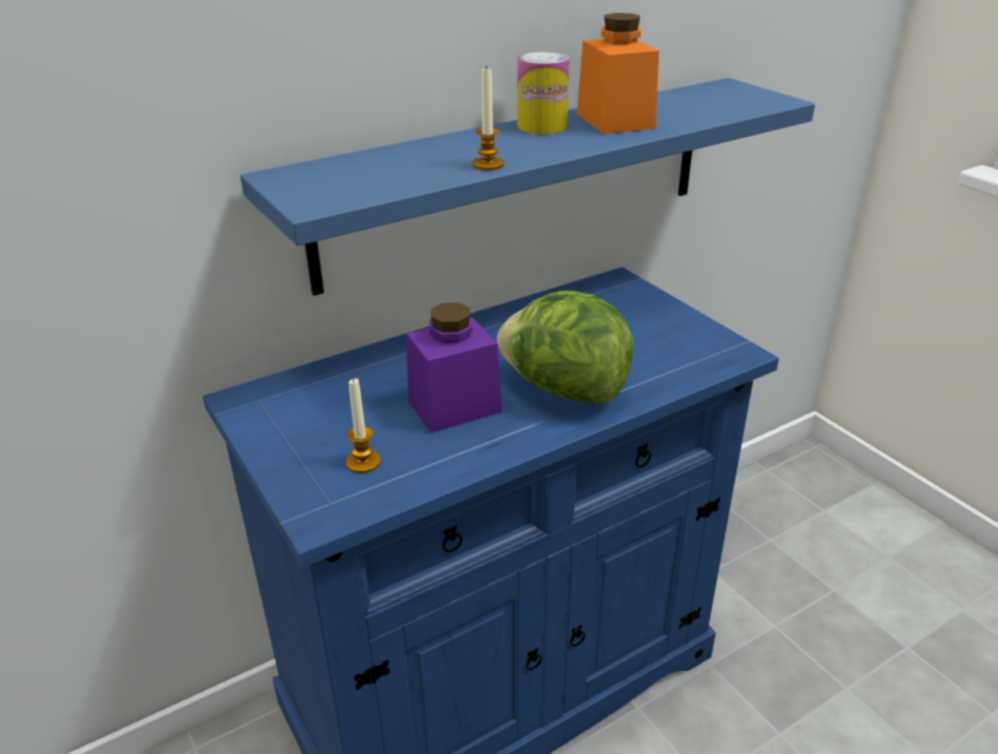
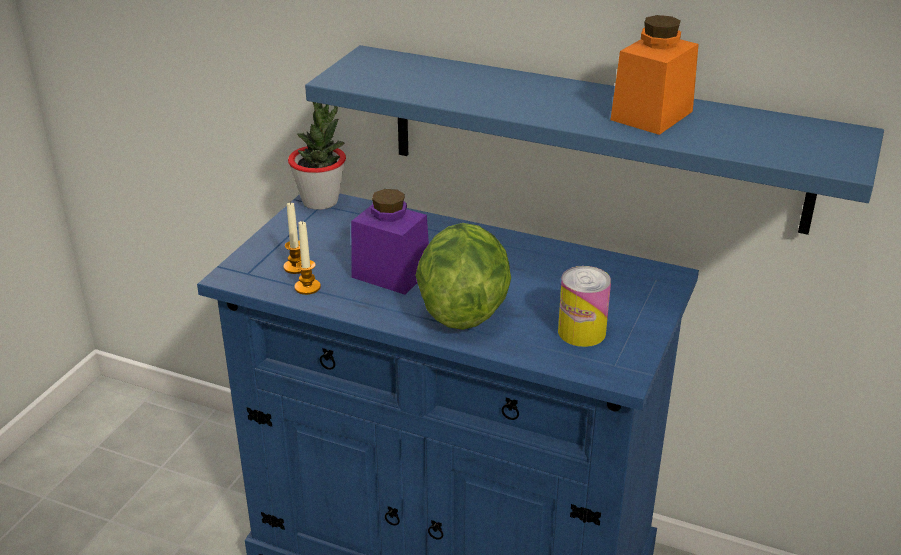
camera: 55 degrees right, 0 degrees up
candle [472,65,504,170] -> candle moved to [295,221,321,295]
can [517,51,570,134] -> can moved to [558,266,611,347]
none -> potted plant [288,102,346,210]

